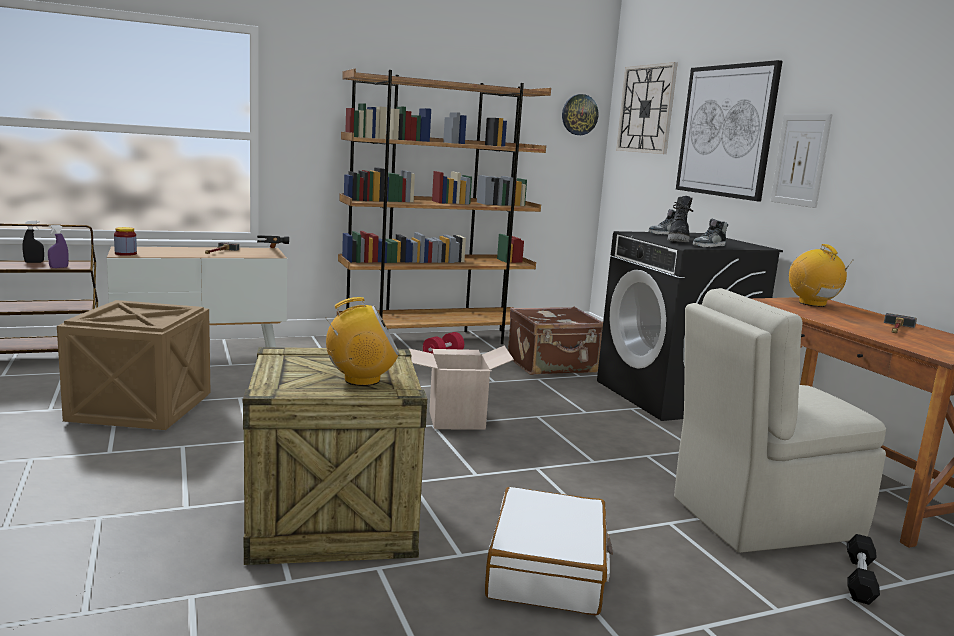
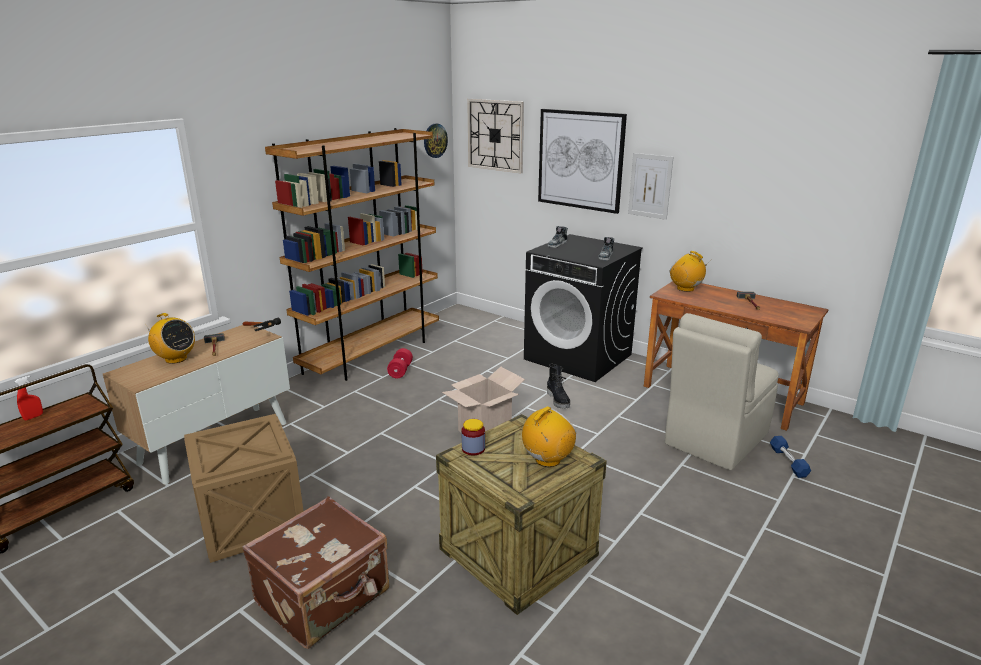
camera: 30 degrees left, 10 degrees up
black spray bottle [23,221,44,263] -> red spray bottle [15,376,43,421]
purple spray bottle [48,225,69,268] -> none
jar [114,227,137,256] -> jar moved to [462,419,485,456]
white suitcase [485,487,613,616] -> none
brown suitcase [508,307,603,375] -> brown suitcase moved to [242,496,390,649]
black boot [667,196,693,242] -> black boot moved to [547,364,570,409]
black dumbbell [847,534,880,605] -> blue dumbbell [770,436,811,478]
none -> radio [146,313,195,364]

